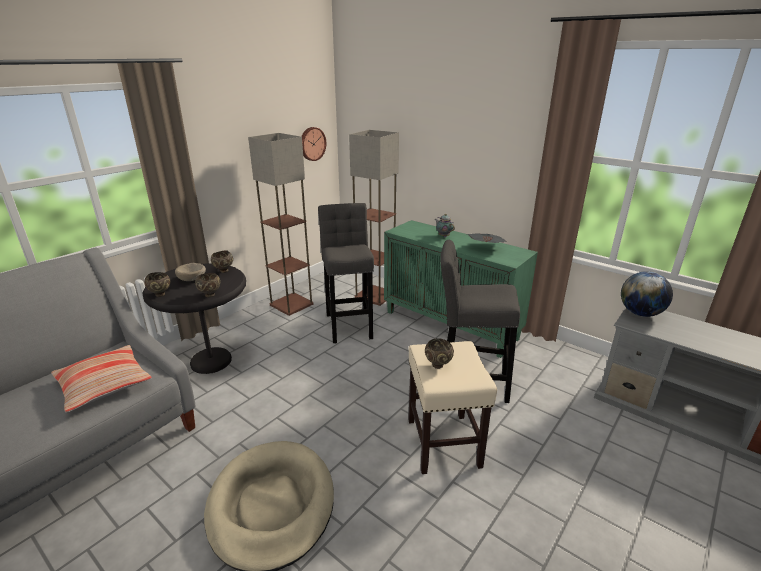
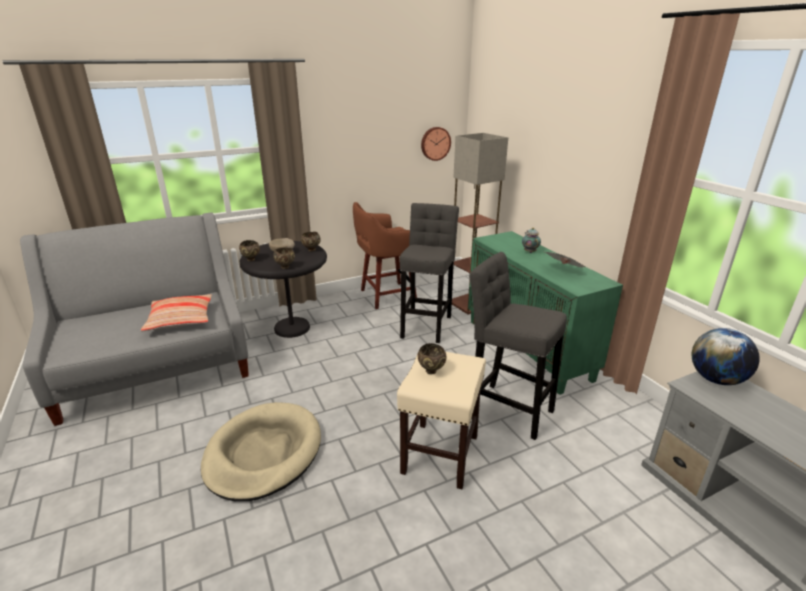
camera: 25 degrees right, 0 degrees up
floor lamp [248,133,313,316] -> brown stool [353,202,417,309]

